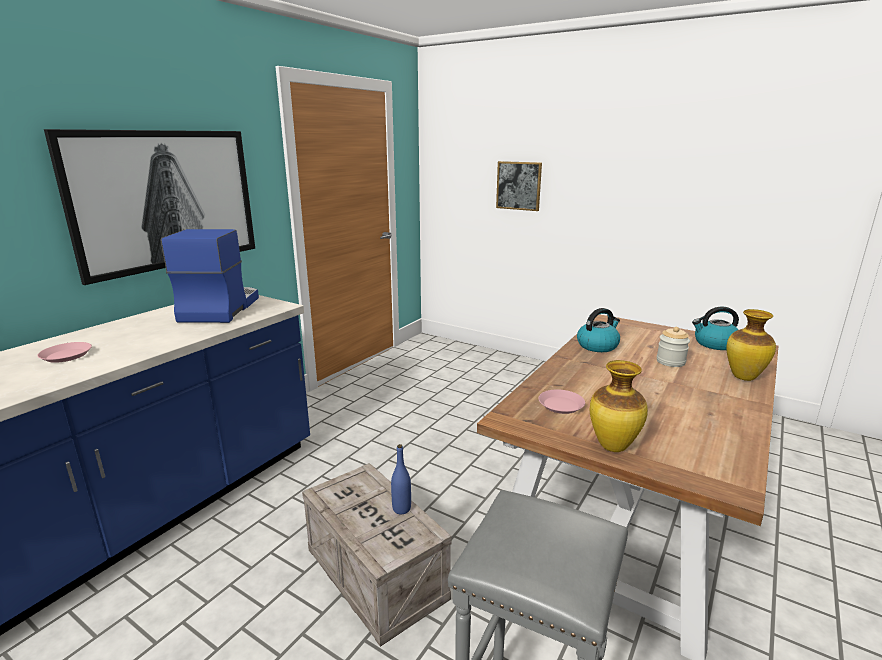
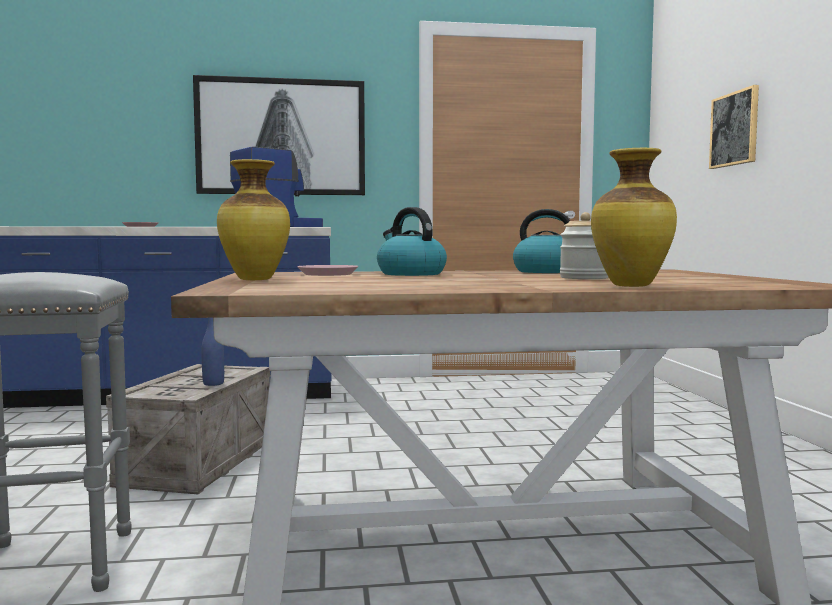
camera: 50 degrees right, 15 degrees down
kettle [692,307,739,350] -> kettle moved to [377,207,447,276]

